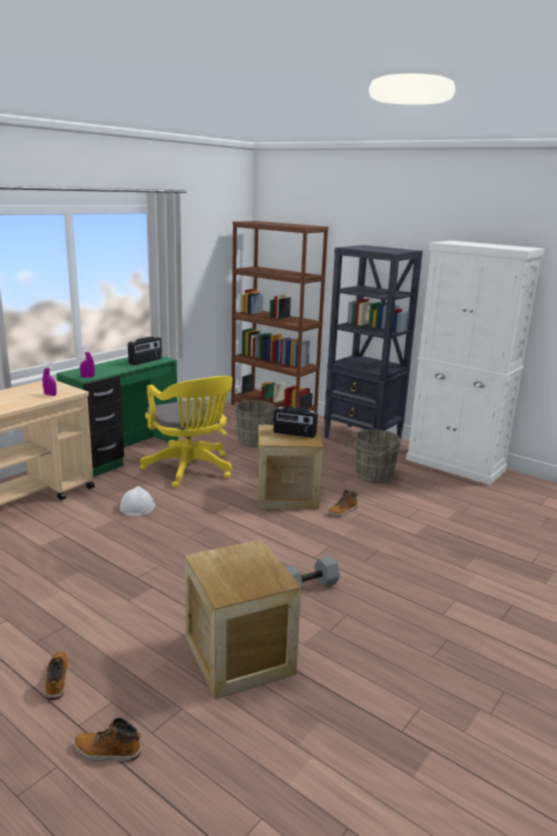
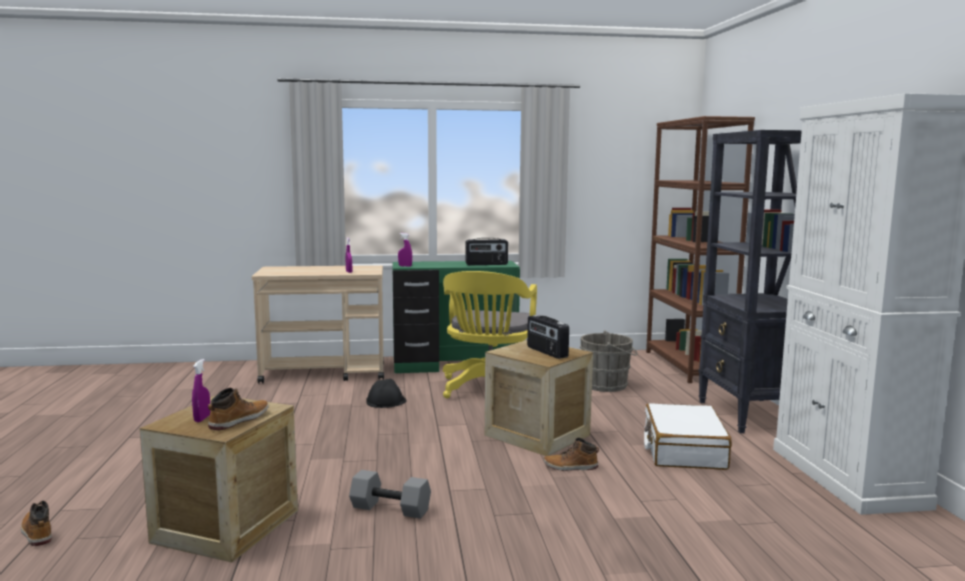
camera: 45 degrees right, 10 degrees down
boot [45,651,69,700] -> boot moved to [208,388,269,430]
white hard hat [120,486,155,516] -> black hard hat [366,379,407,408]
grey bucket [349,428,401,484] -> white suitcase [644,403,732,470]
none -> purple spray bottle [192,359,210,422]

